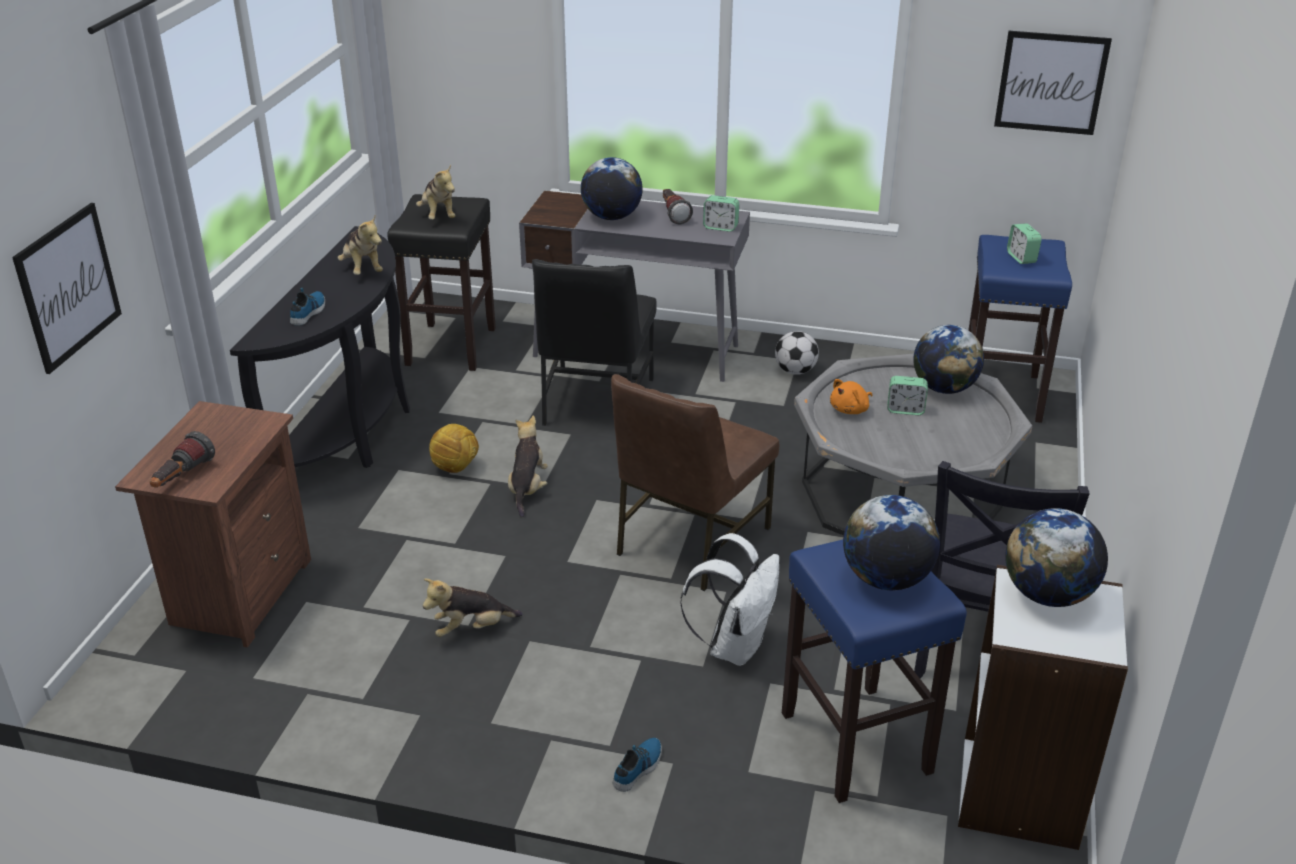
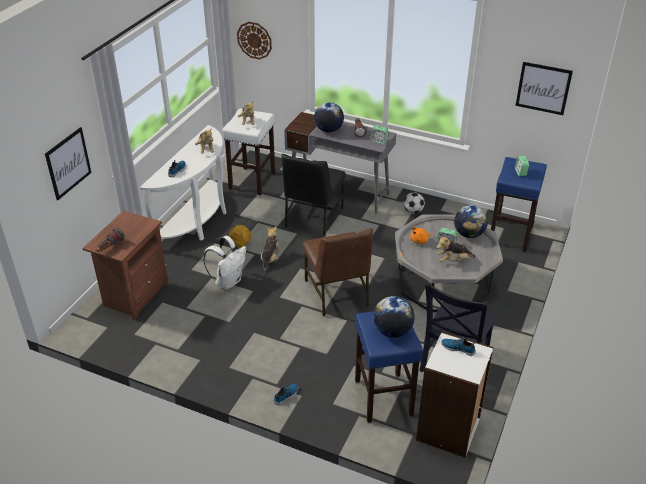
camera: 10 degrees right, 5 degrees up
black console table [230,226,410,468] -> white console table [140,125,226,241]
black stool [387,194,496,371] -> white stool [222,108,275,195]
plush toy [423,578,523,637] -> plush toy moved to [437,236,476,262]
brown chair [611,374,779,591] -> brown chair turned 60 degrees counterclockwise [303,228,373,316]
white backpack [680,533,779,666] -> white backpack moved to [203,236,246,290]
globe [1005,508,1108,607] -> shoe [441,337,476,356]
none -> wall clock [237,22,272,60]

